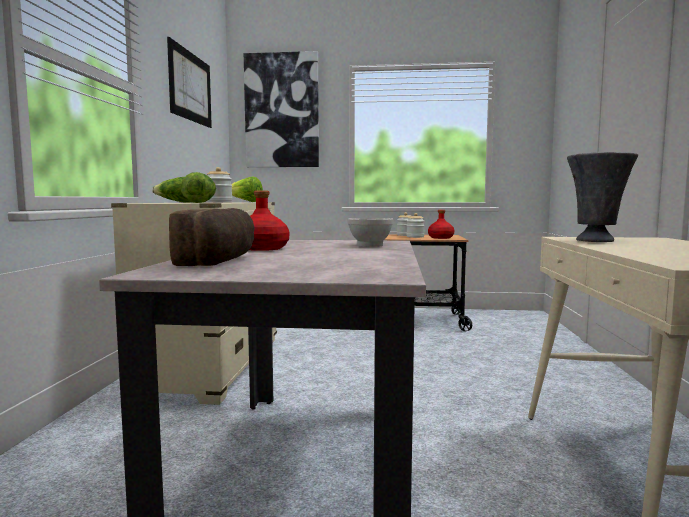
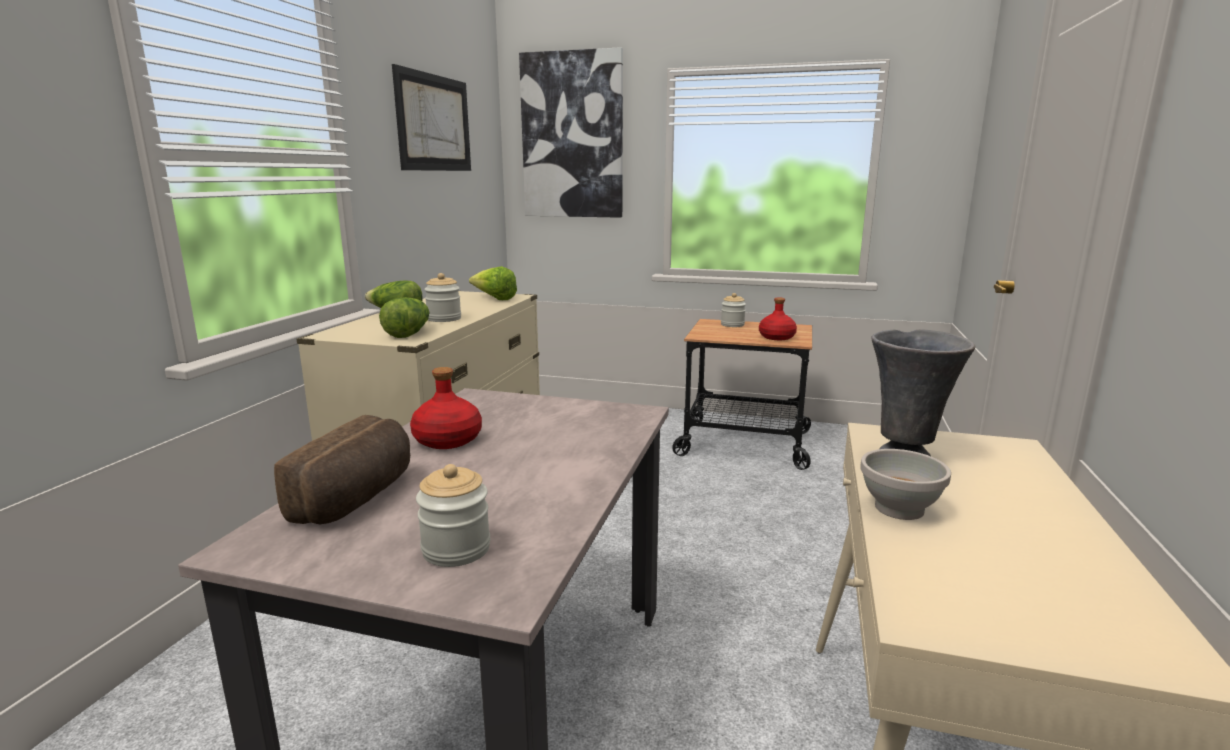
camera: 10 degrees right, 10 degrees up
white bowl [348,218,393,247] -> white bowl moved to [860,449,951,520]
jar [407,213,424,238] -> jar moved to [416,464,490,567]

